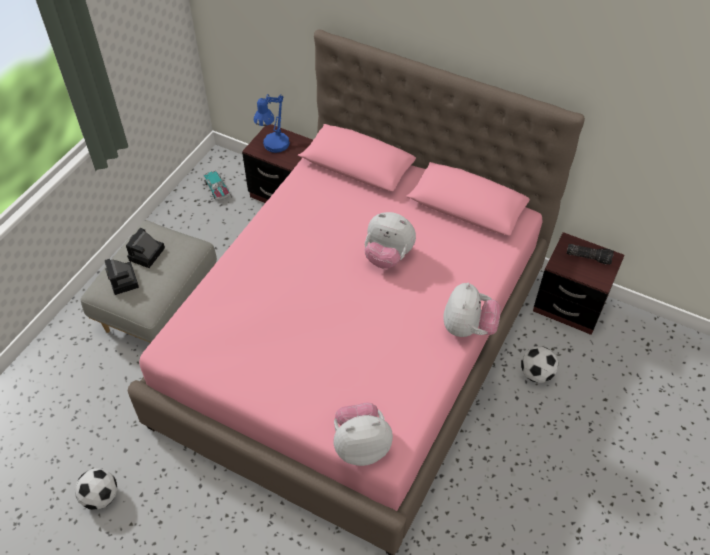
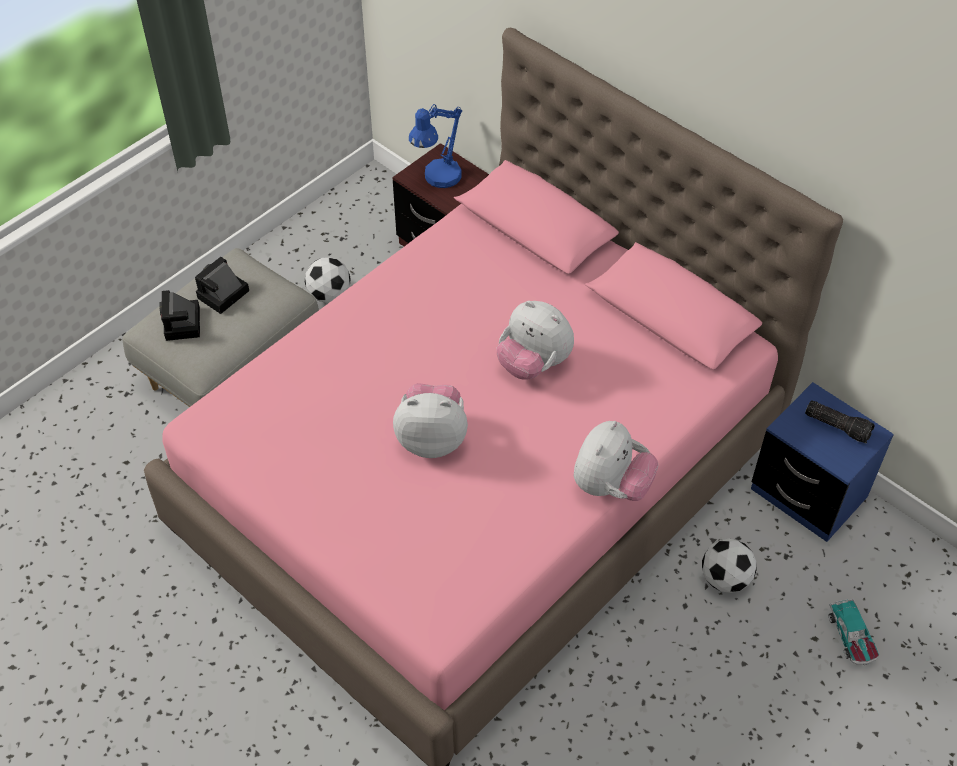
camera: 15 degrees right, 0 degrees up
football [75,468,117,510] -> football moved to [305,257,351,303]
toy car [203,170,230,200] -> toy car moved to [828,598,879,665]
plush toy [333,402,393,466] -> plush toy moved to [393,383,468,458]
brown nightstand [533,232,625,335] -> blue nightstand [751,382,894,542]

